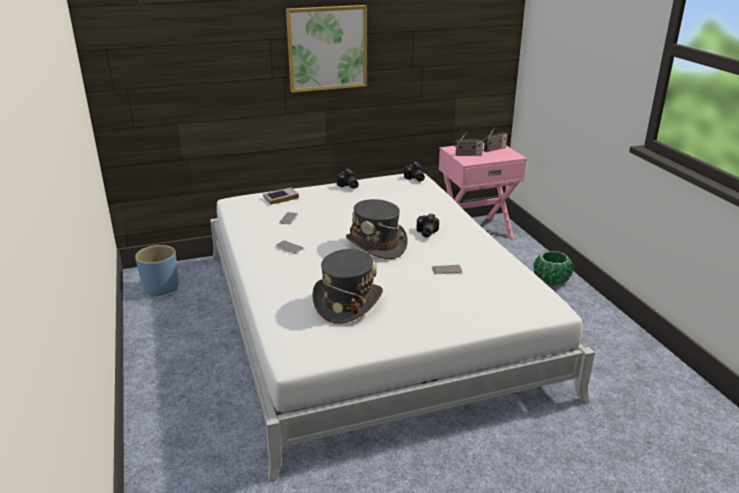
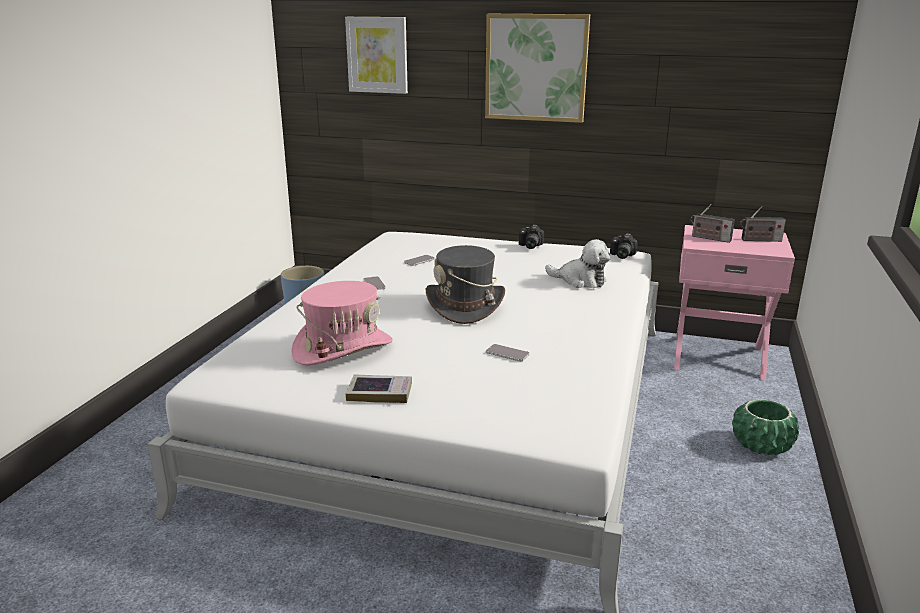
camera: 35 degrees right, 5 degrees down
book [263,188,299,205] -> book moved to [346,374,412,403]
grey hat [312,249,383,324] -> pink hat [291,281,393,365]
camera [417,214,439,237] -> none
none -> picture [345,17,408,94]
none -> plush toy [545,239,611,288]

